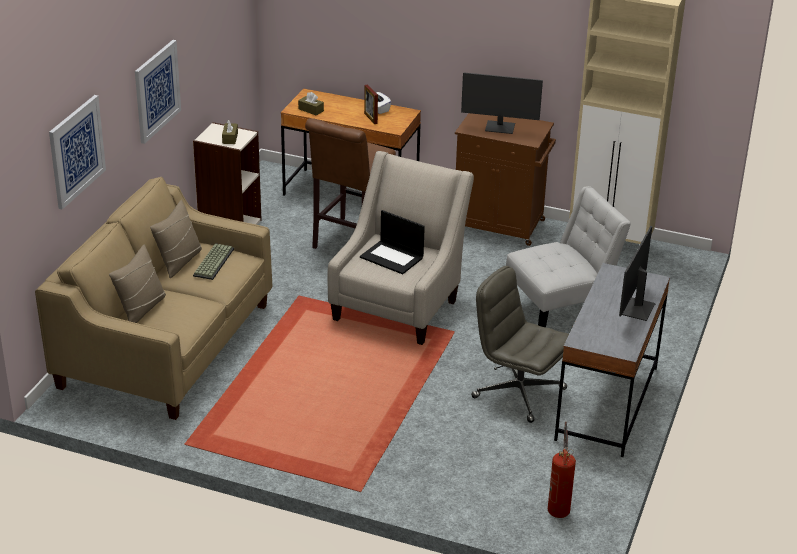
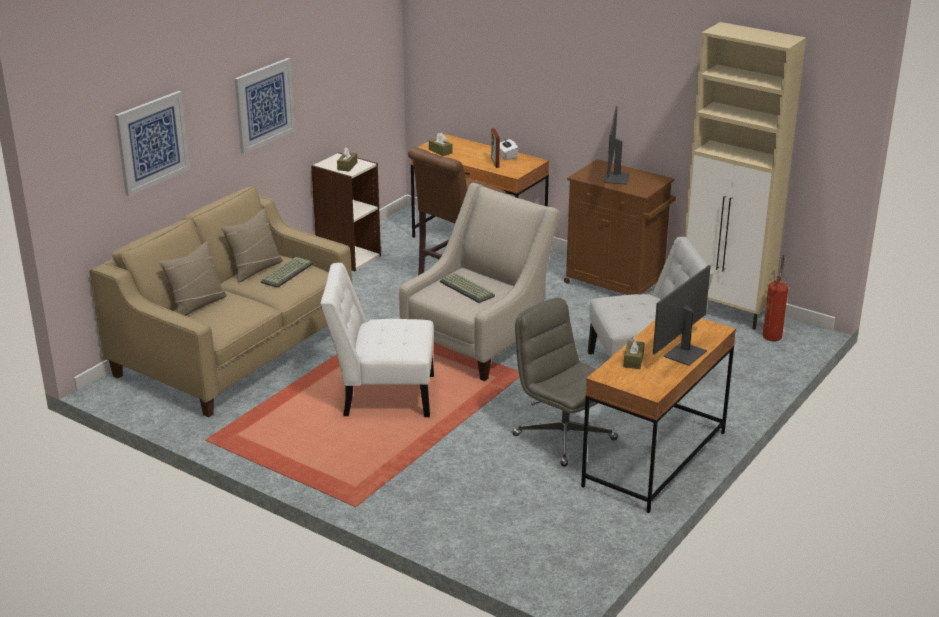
camera: 15 degrees right, 5 degrees down
laptop [360,210,425,274] -> keyboard [440,273,495,303]
monitor [461,72,543,134] -> monitor turned 75 degrees clockwise [604,106,629,185]
fire extinguisher [548,421,576,518] -> fire extinguisher moved to [763,255,788,341]
grey desk [554,263,670,457] -> brown desk [581,318,736,513]
none -> white chair [321,263,434,417]
none -> brown tissue box [623,337,644,369]

